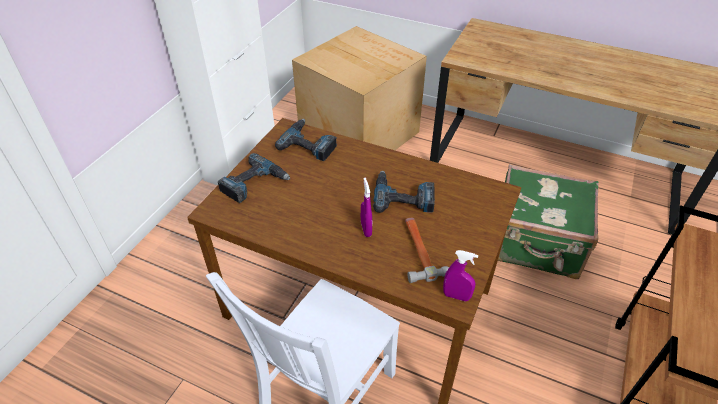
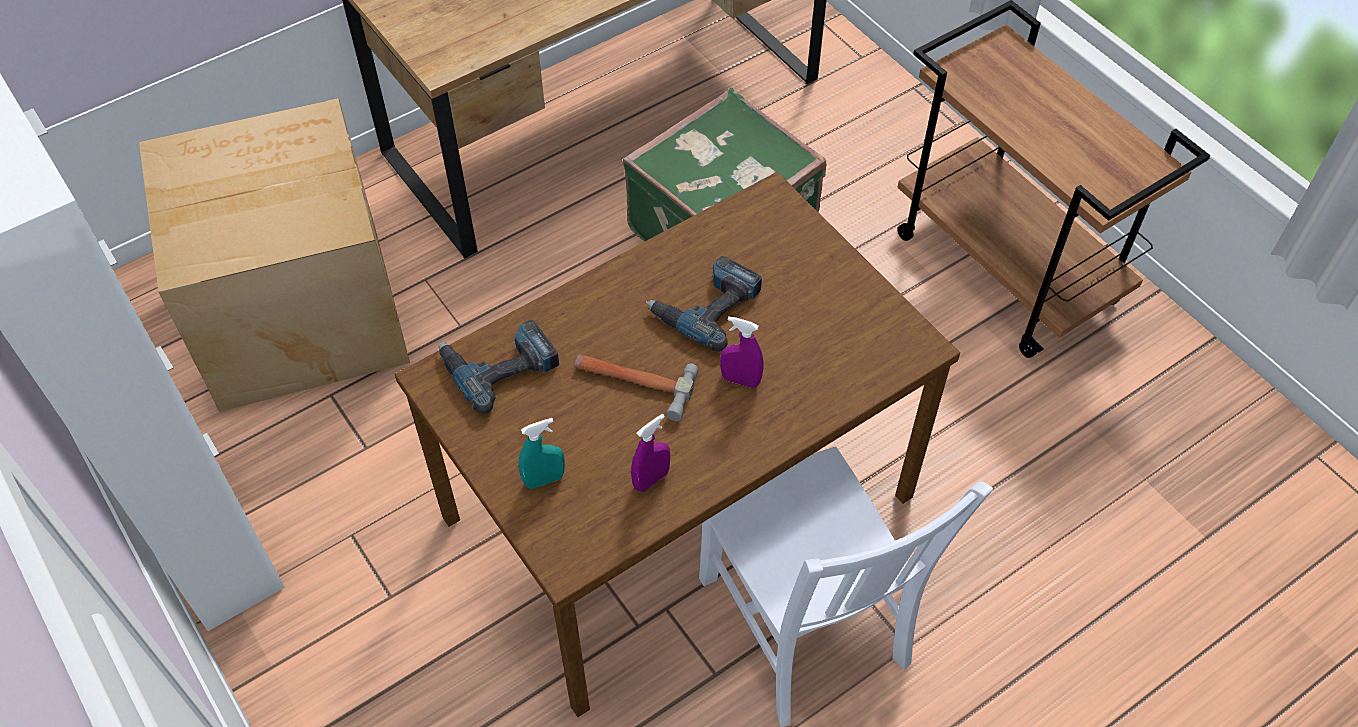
camera: 60 degrees left, 10 degrees up
power drill [218,153,290,203] -> turquoise spray bottle [519,418,565,489]
hammer [405,218,449,283] -> hammer moved to [574,354,698,421]
purple spray bottle [443,250,478,301] -> purple spray bottle moved to [631,414,670,492]

